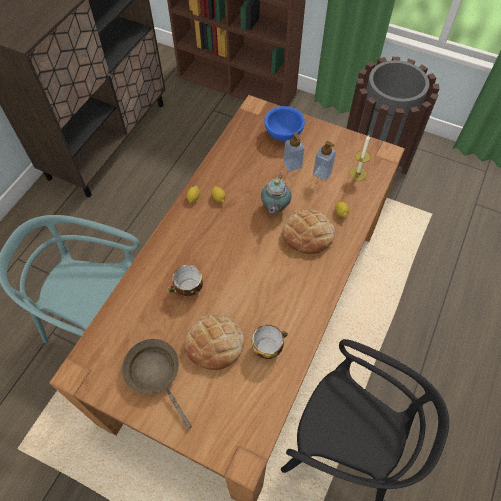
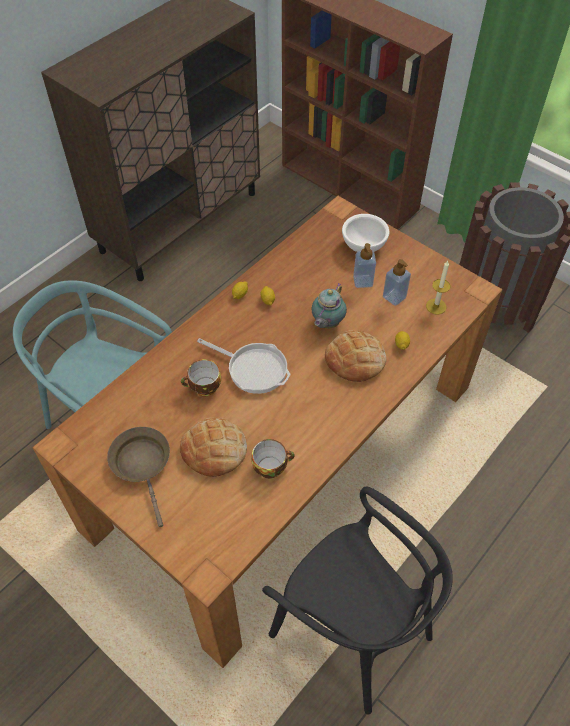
camera: 15 degrees right, 5 degrees down
blue bowl [264,106,305,141] -> white bowl [342,214,389,252]
none -> frying pan [197,338,291,394]

